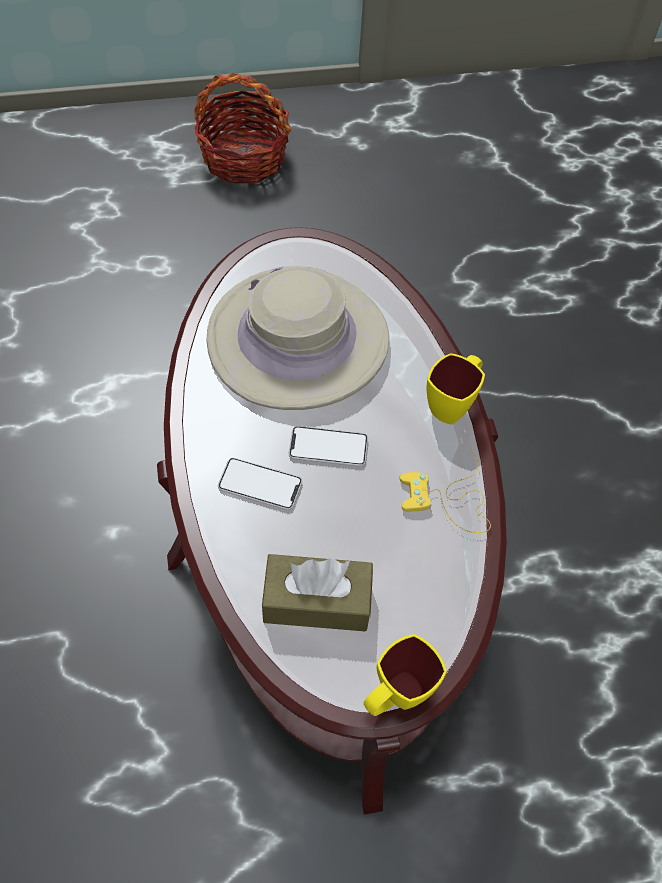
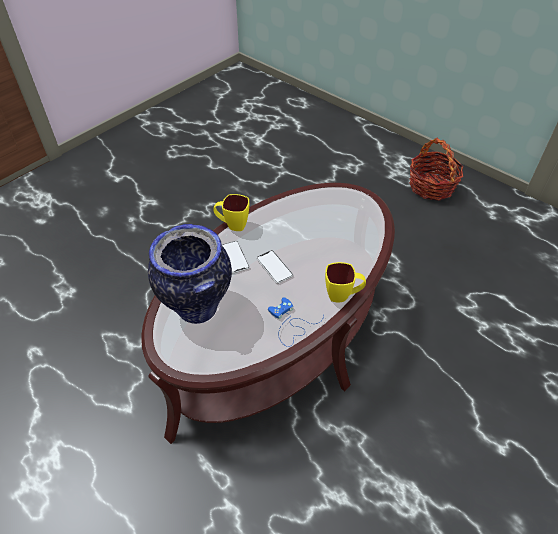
camera: 55 degrees right, 10 degrees down
beige hat [206,266,390,410] -> none
brown tissue box [262,554,373,632] -> vase [148,224,232,324]
yellow mug [364,634,447,716] -> yellow mug moved to [213,194,249,231]
yellow game controller [400,449,491,533] -> blue game controller [268,298,324,347]

